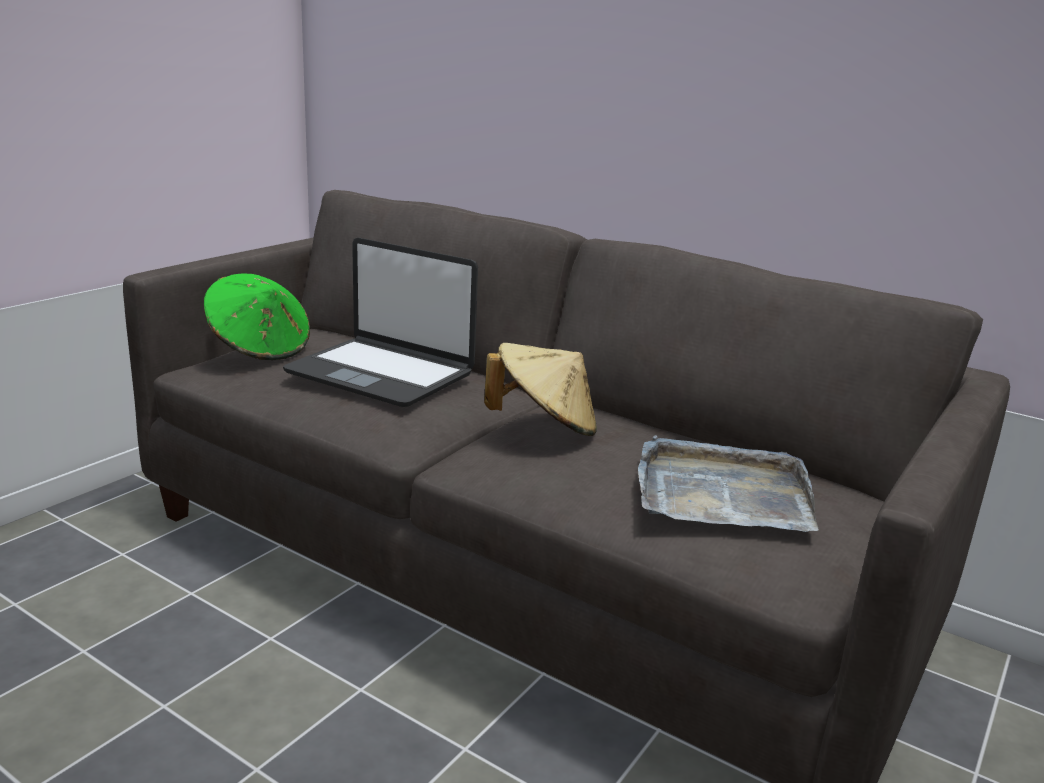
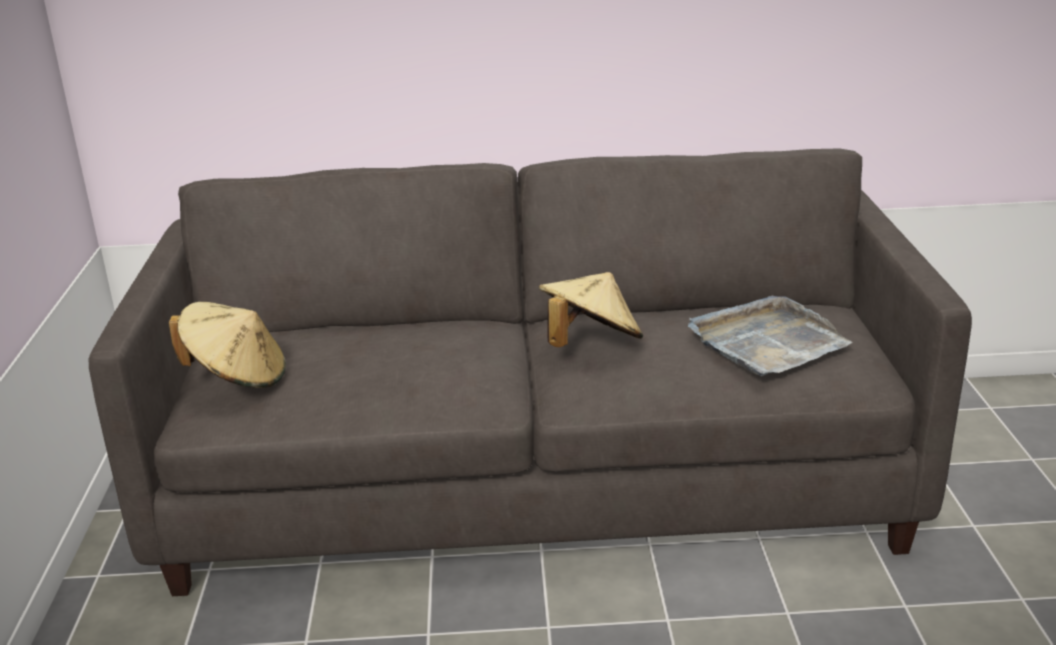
camera: 35 degrees left, 5 degrees up
green hat [204,274,310,360] -> beige hat [169,302,286,388]
laptop [283,237,478,407] -> none

